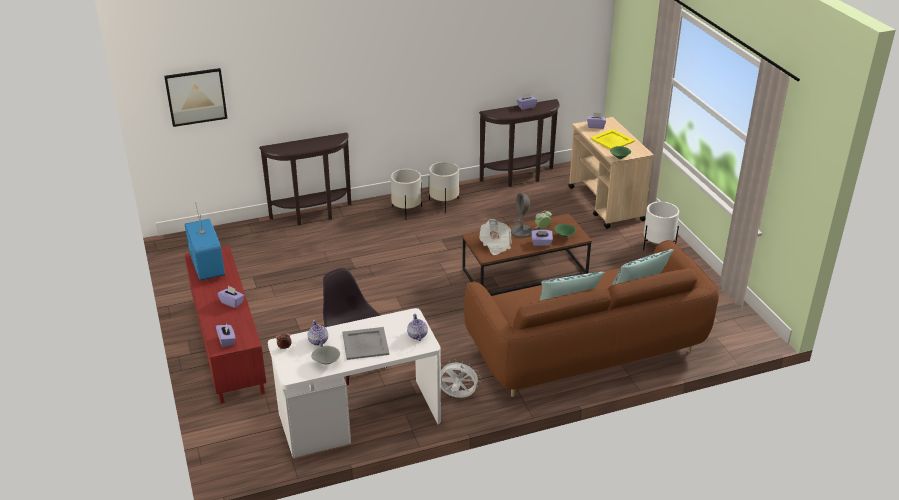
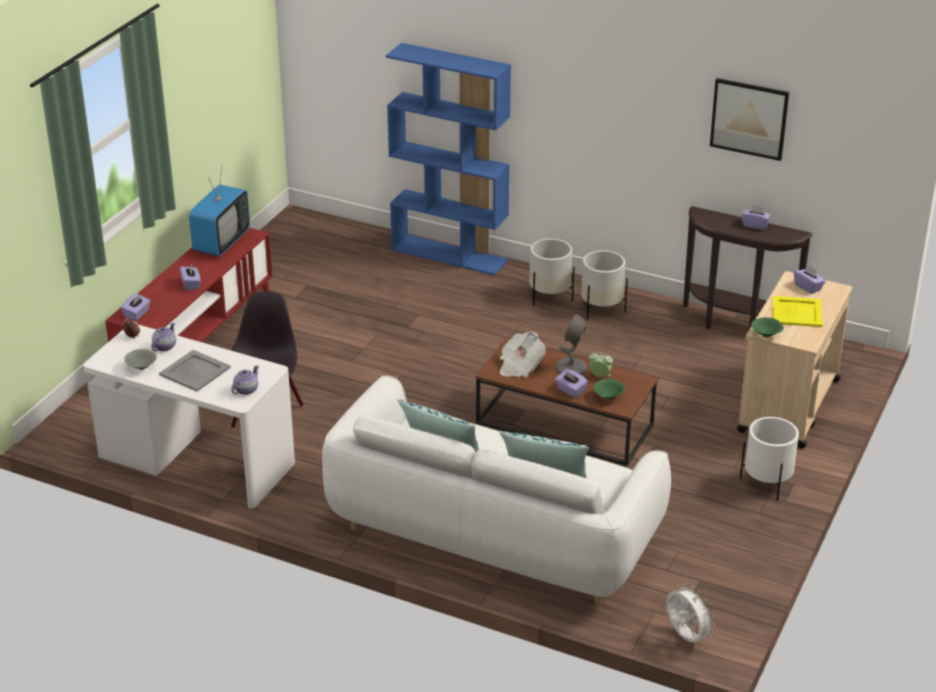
camera: 45 degrees right, 0 degrees up
picture [164,68,228,127] -> picture moved to [710,78,789,161]
brown console table [259,133,351,226] -> blue bookcase [386,43,511,276]
white fan [441,360,481,398] -> white fan moved to [666,583,715,643]
brown sofa [464,240,719,397] -> white sofa [322,376,671,607]

